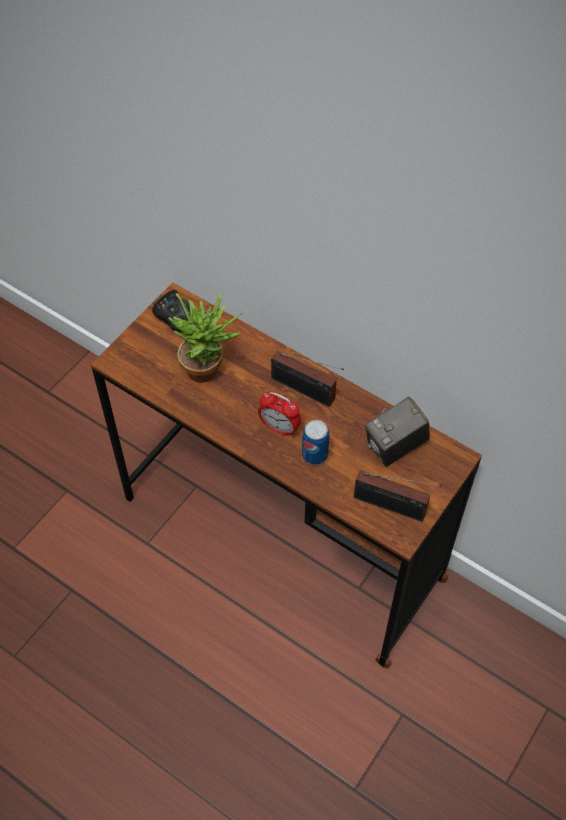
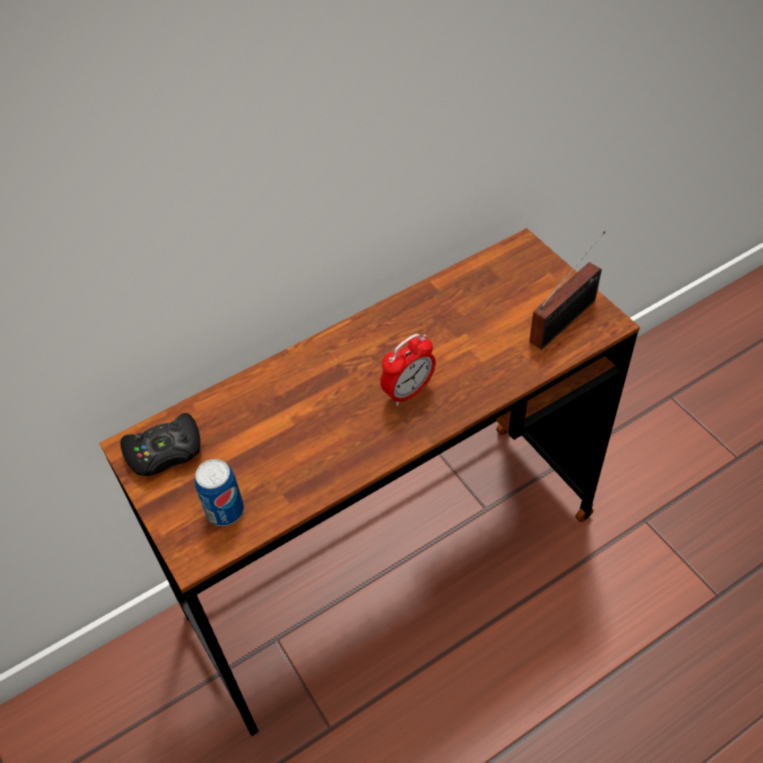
camera: 65 degrees left, 5 degrees down
potted plant [168,293,244,383] -> none
radio [271,351,344,407] -> none
can [302,420,329,465] -> can moved to [194,459,244,526]
camera [365,397,430,467] -> none

